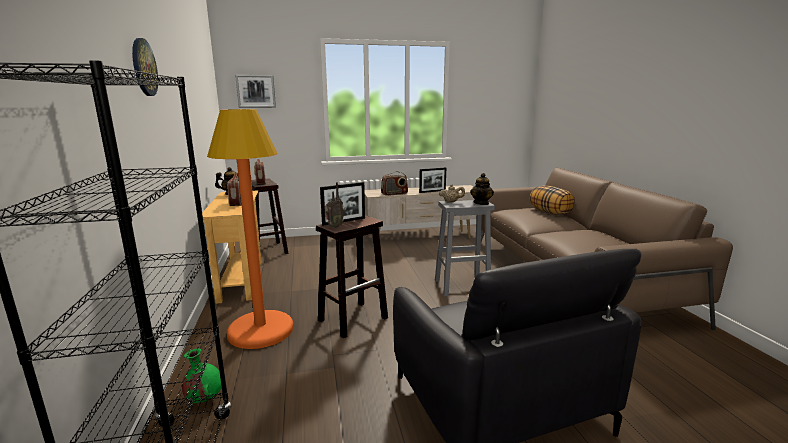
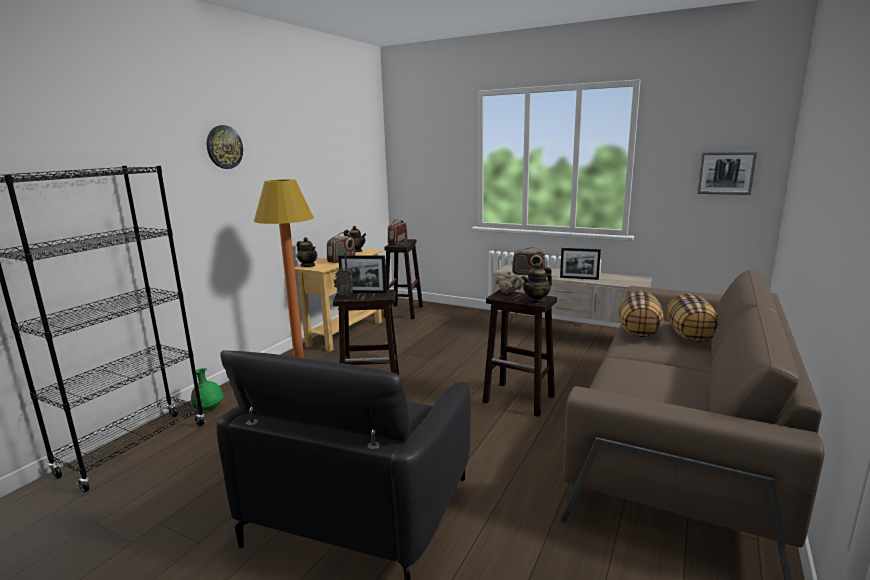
camera: 40 degrees right, 0 degrees up
picture [235,75,276,108] -> picture moved to [697,152,757,195]
grey stool [435,200,495,296] -> brown stool [483,289,557,417]
none -> teapot [297,237,317,267]
none -> pillow [619,291,664,337]

